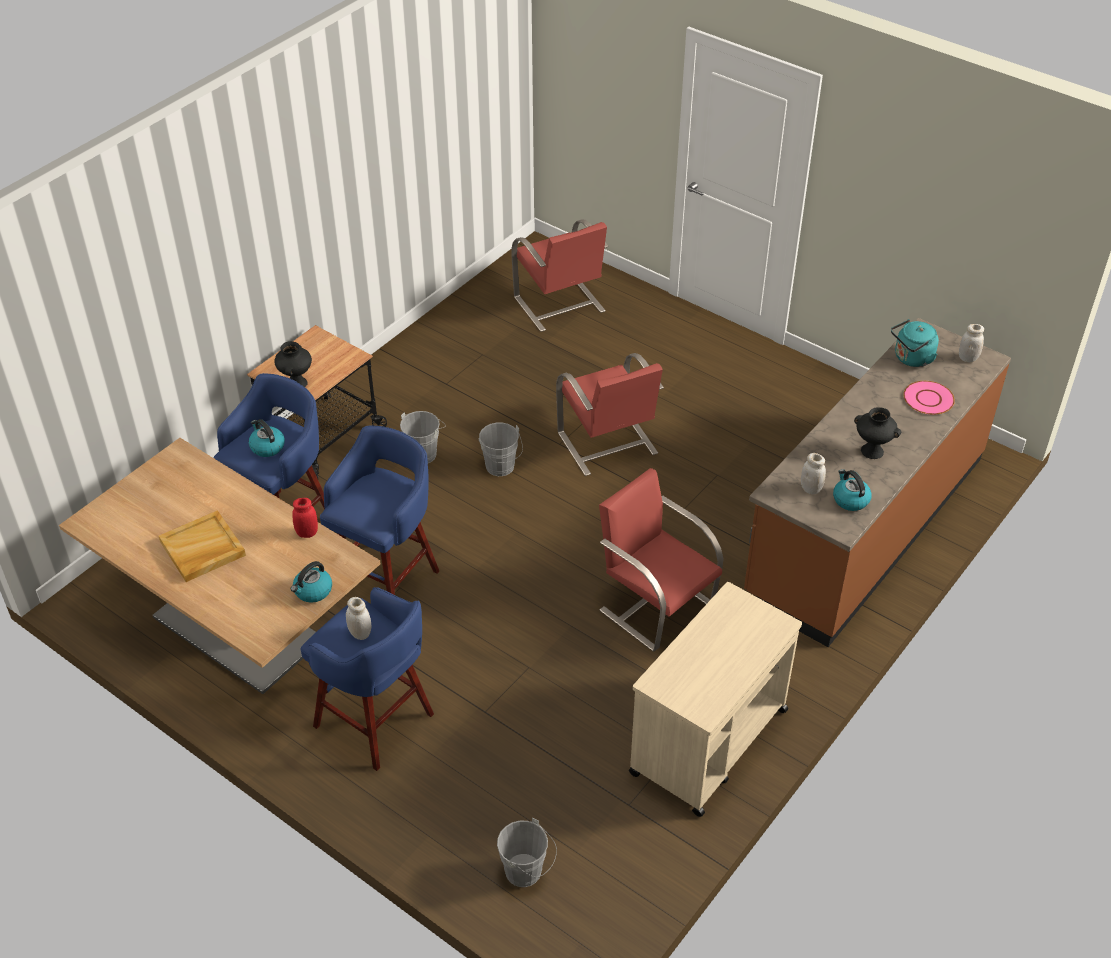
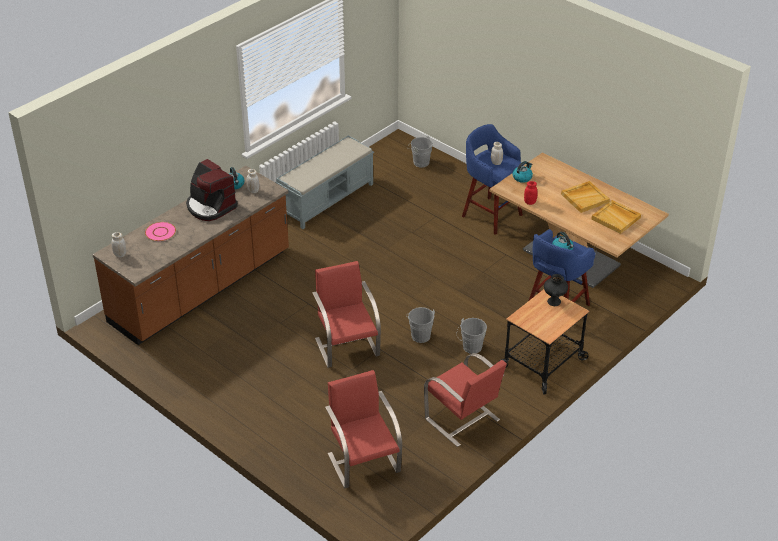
camera: 175 degrees left, 5 degrees down
blue stool [320,425,439,595] -> none
red chair [599,468,723,652] -> red chair moved to [424,353,507,447]
beige cart [629,582,802,817] -> grey bench [275,135,374,229]
black vase [854,407,902,459] -> coffee machine [186,159,238,221]
turquoise kettle [891,319,939,367] -> none
none -> beige tray [591,200,641,234]

